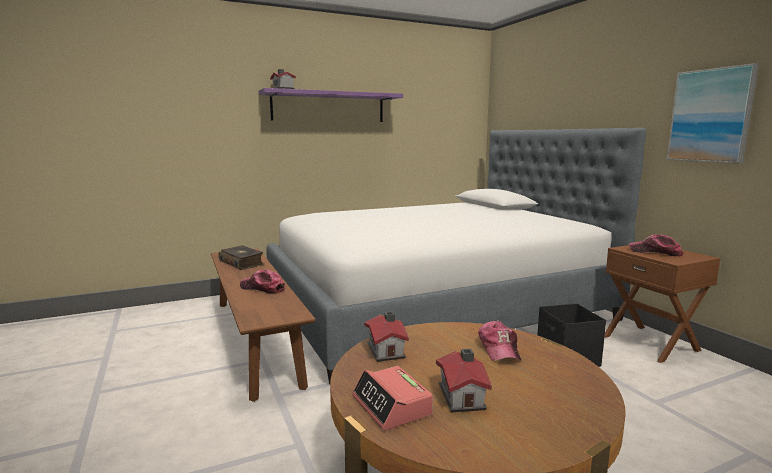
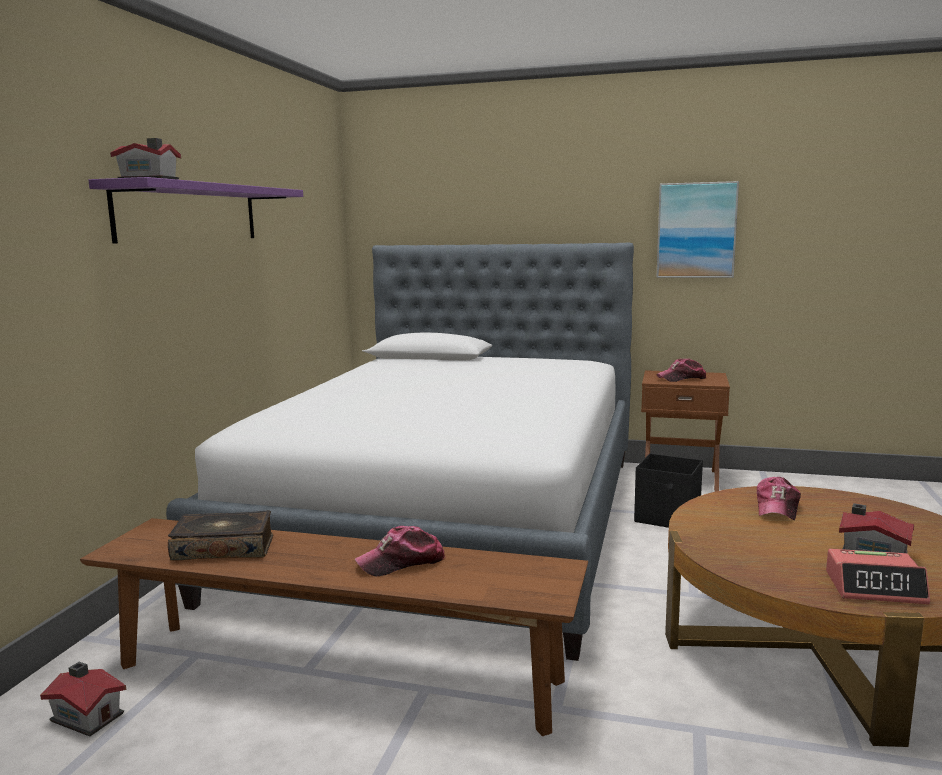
camera: 50 degrees left, 0 degrees up
toy house [364,311,409,362] -> toy house moved to [40,662,126,737]
cap [478,321,521,361] -> cap turned 75 degrees clockwise [757,476,801,520]

